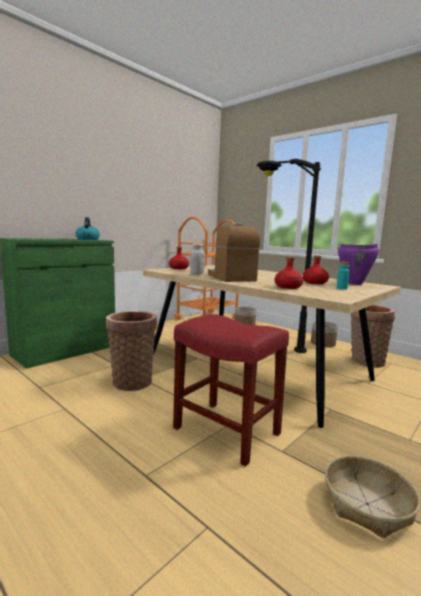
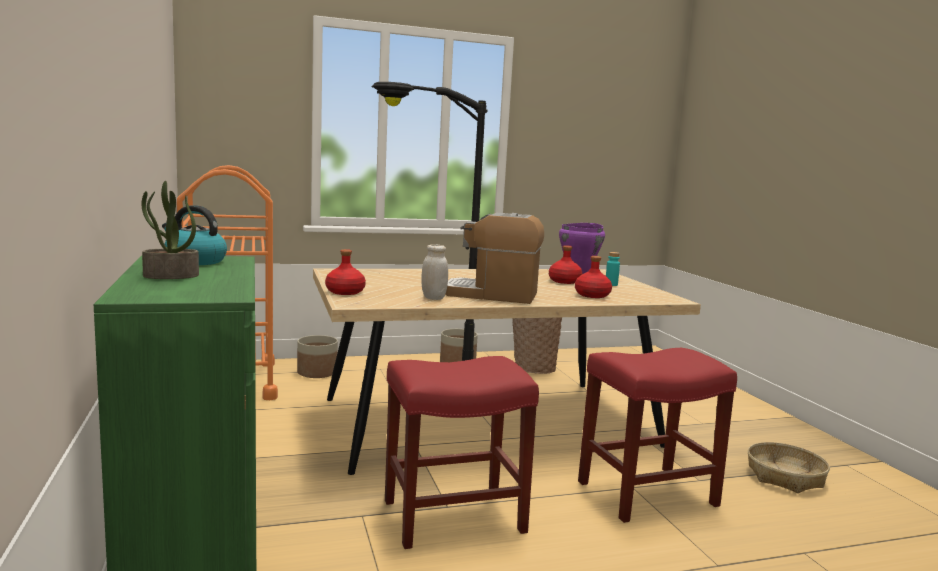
camera: 60 degrees left, 0 degrees up
basket [106,311,157,391] -> red stool [385,356,539,549]
none -> potted plant [142,181,199,279]

